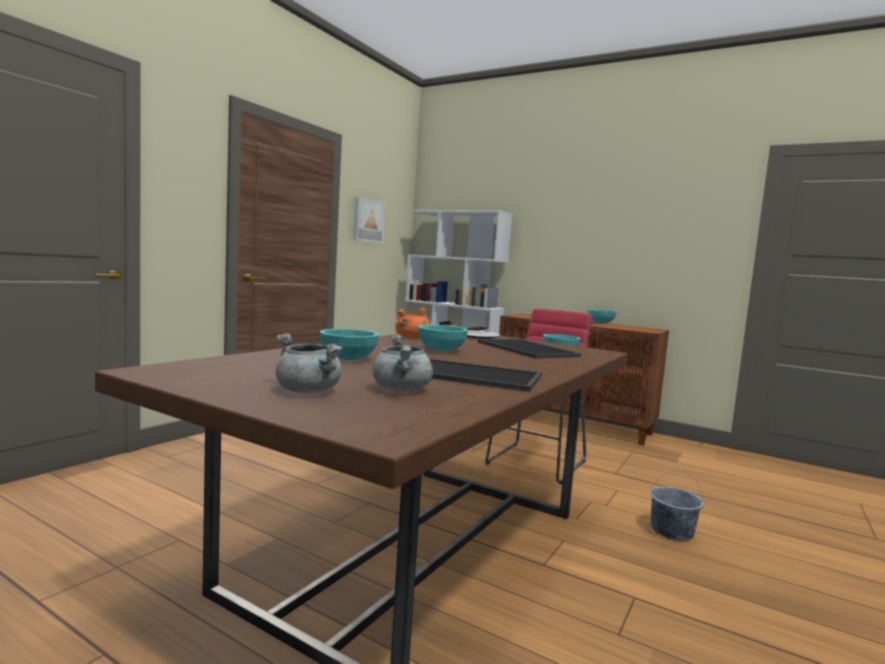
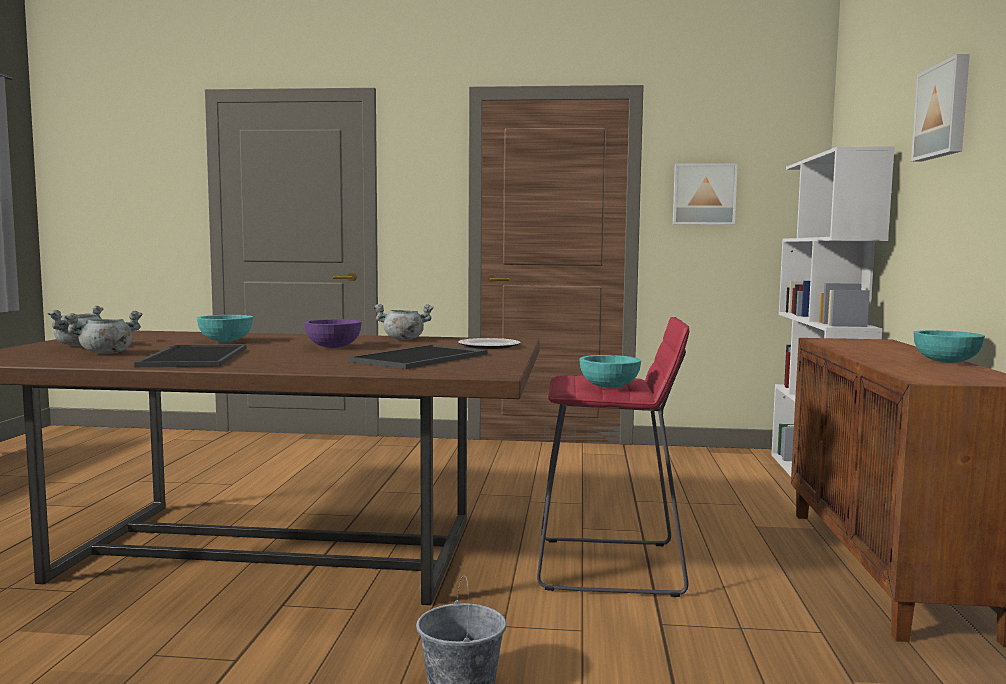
camera: 65 degrees right, 0 degrees up
orange cooking pot [395,308,430,339] -> grey cooking pot [373,304,434,340]
turquoise bowl [418,325,468,351] -> purple bowl [304,319,362,348]
none -> picture [911,54,970,162]

